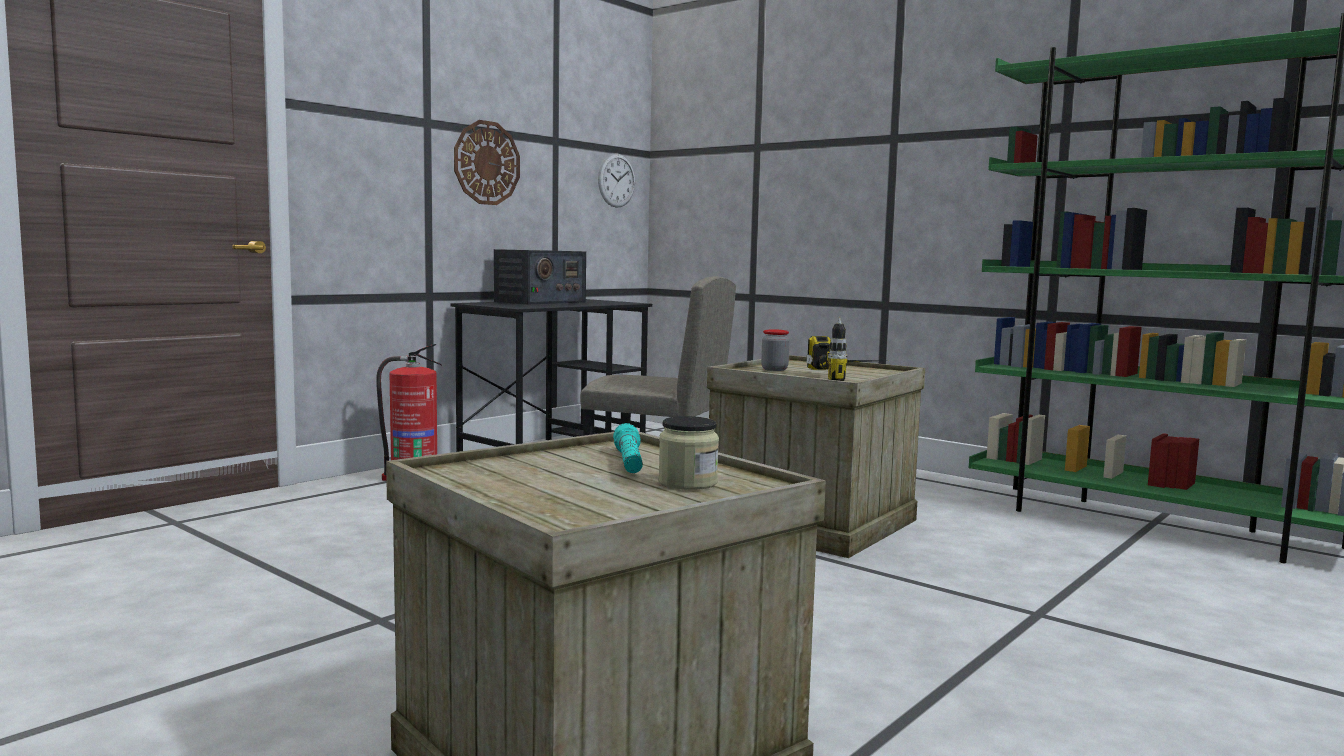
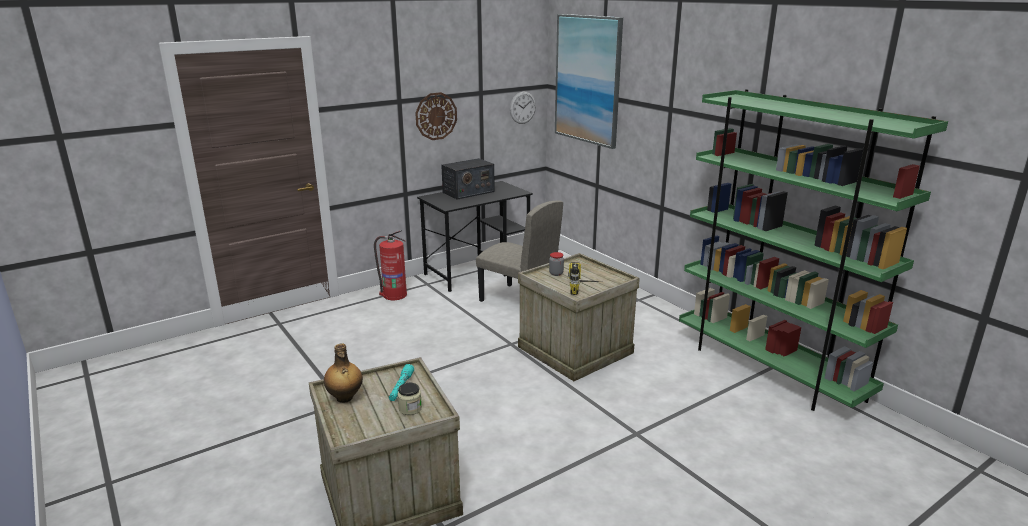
camera: 15 degrees right, 15 degrees up
none -> bottle [324,343,363,403]
none -> picture [555,14,623,149]

